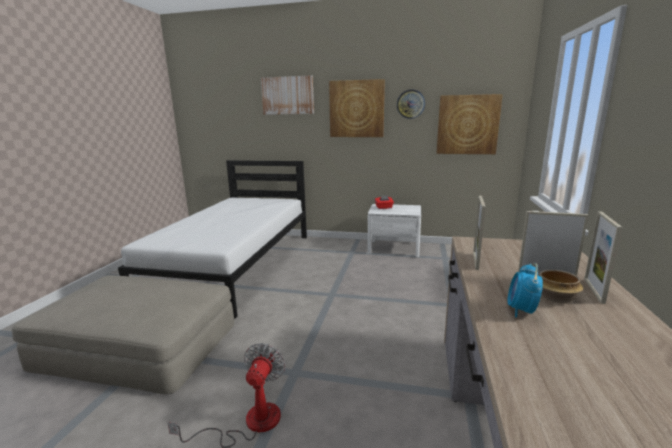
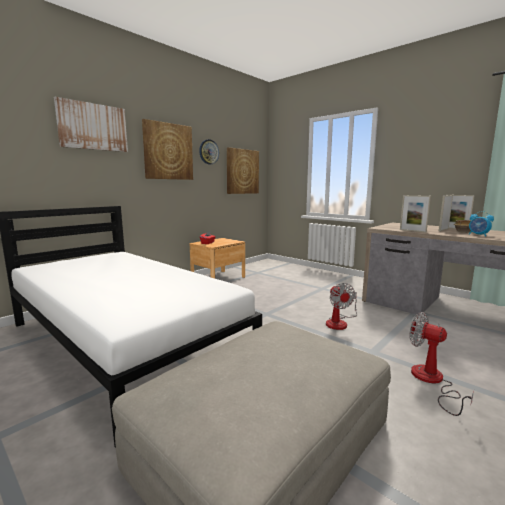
camera: 60 degrees left, 5 degrees down
white nightstand [368,204,421,258] -> brown nightstand [189,238,245,279]
none -> fan [326,283,357,330]

